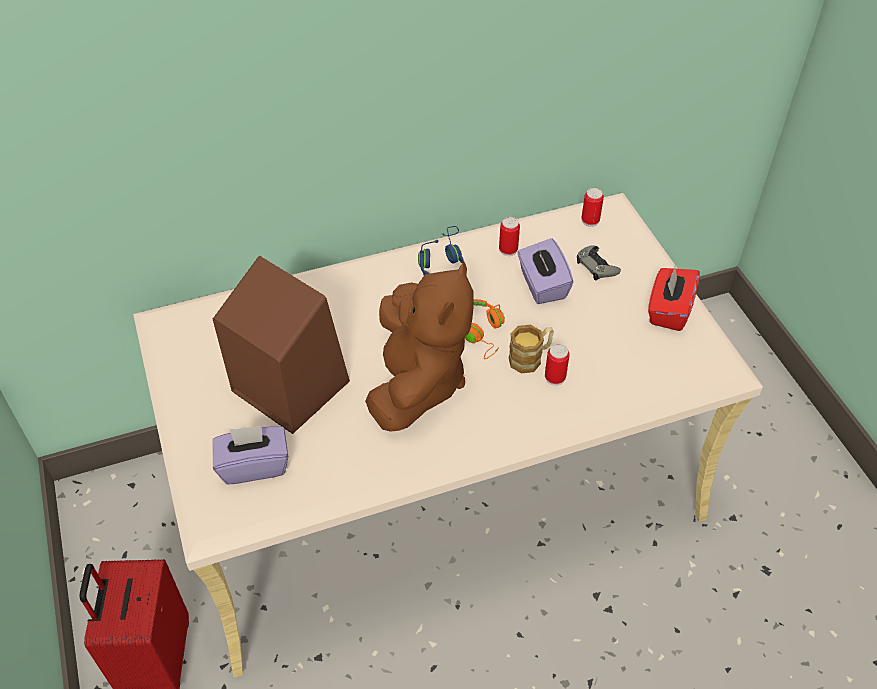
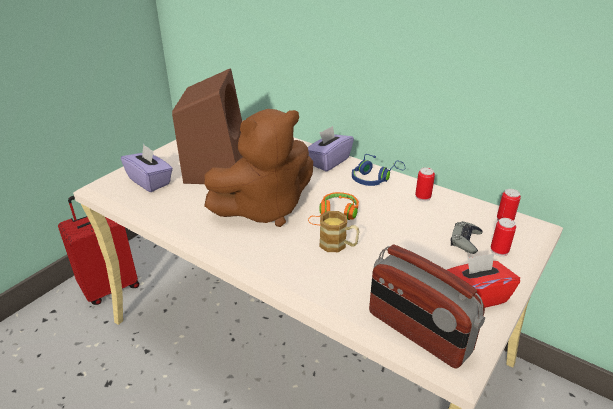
camera: 55 degrees right, 15 degrees down
purple tissue box [517,238,574,304] -> purple tissue box moved to [308,126,354,171]
can [545,344,570,386] -> can moved to [491,218,516,257]
none -> radio [369,245,485,369]

